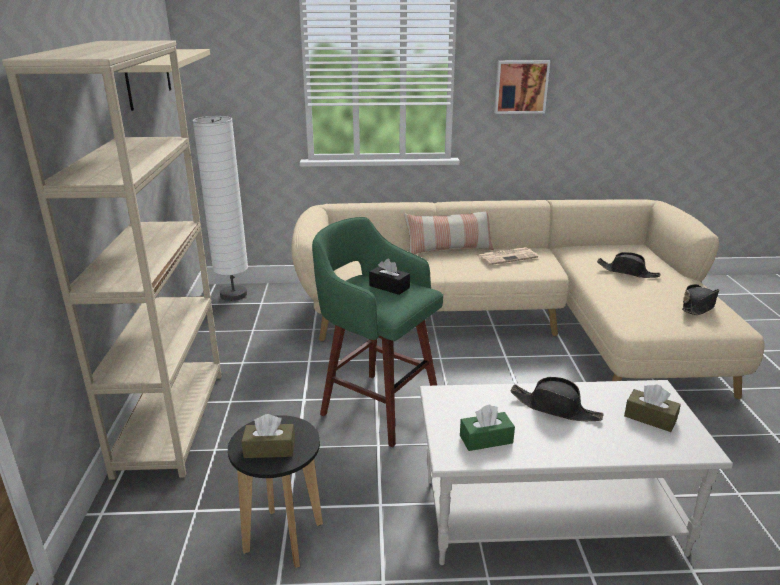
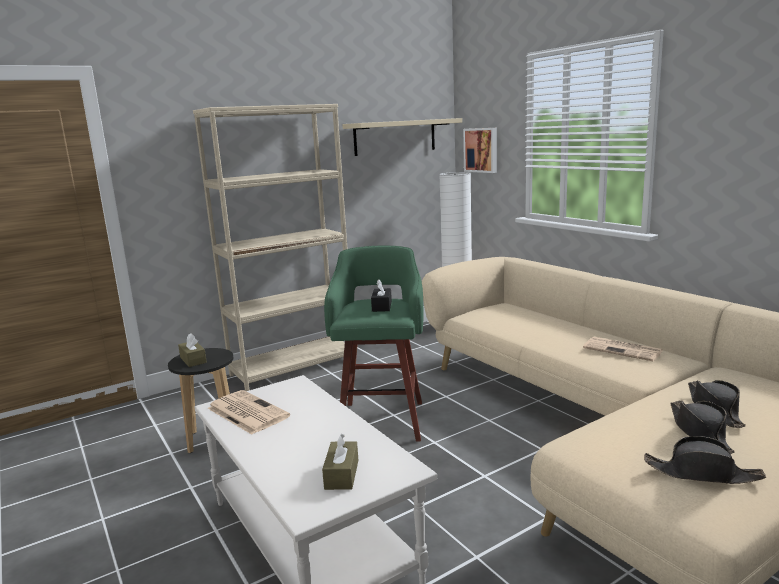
camera: 60 degrees right, 10 degrees down
pillow [404,211,494,254] -> none
green tissue box [460,404,515,451] -> newspaper [207,390,290,435]
picture [494,60,550,114] -> picture moved to [463,128,497,173]
black hat [510,377,603,421] -> black hat moved to [670,401,735,454]

